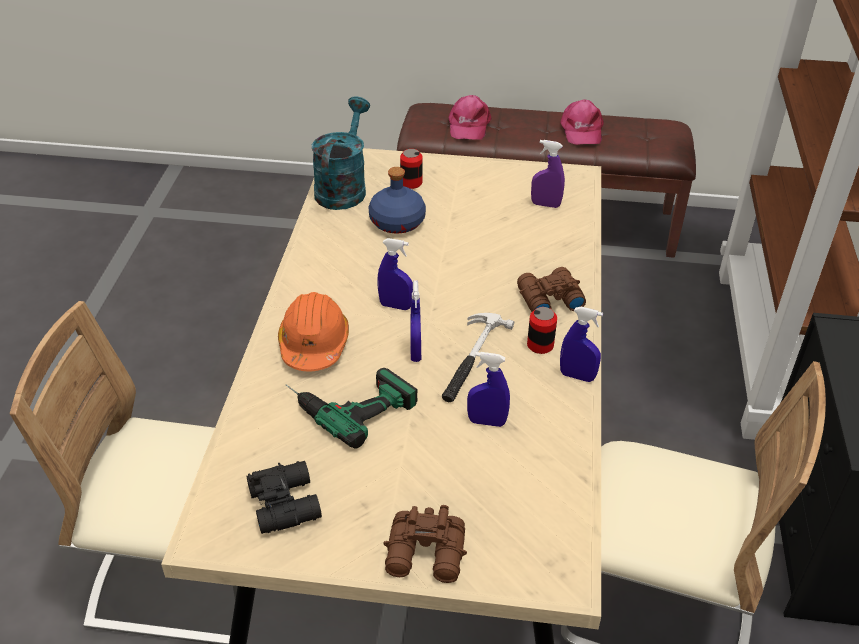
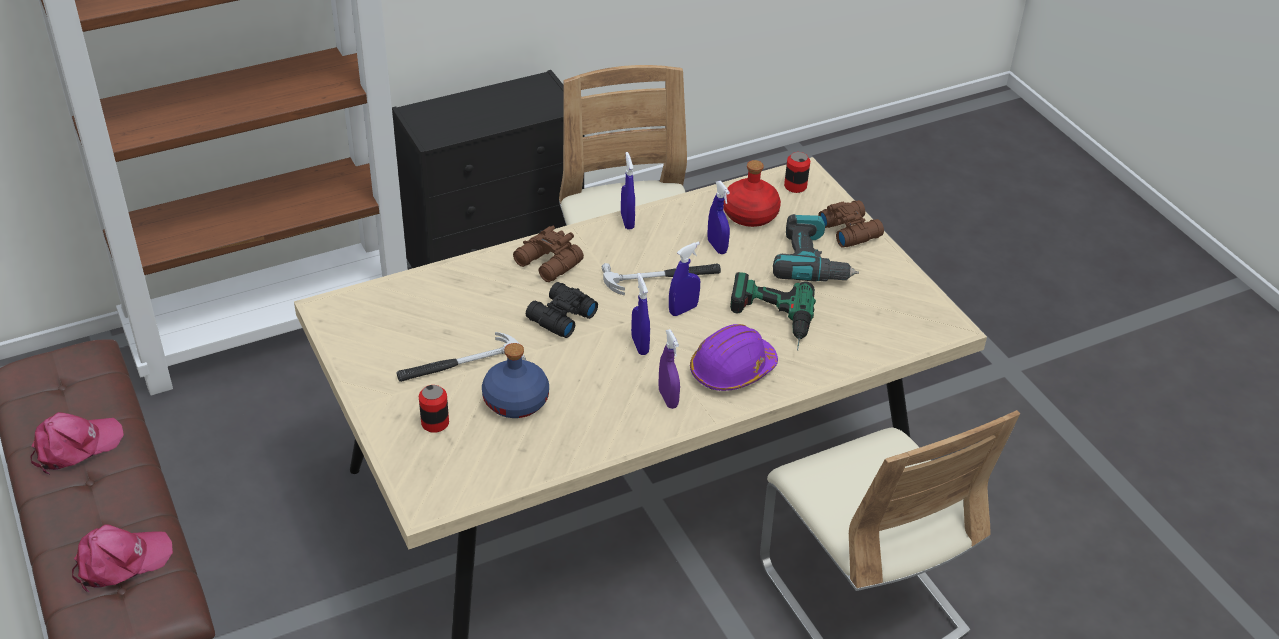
camera: 125 degrees left, 0 degrees up
black binoculars [247,461,322,534] -> black binoculars moved to [526,282,598,338]
orange hard hat [278,292,349,371] -> purple hard hat [690,324,778,391]
turquoise watering can [312,97,370,210] -> none
can [527,307,557,354] -> can moved to [784,152,810,193]
purple spray bottle [531,140,565,208] -> purple spray bottle moved to [659,329,680,409]
none -> hammer [397,332,526,382]
none -> red bottle [723,160,781,227]
none -> power drill [773,214,859,282]

